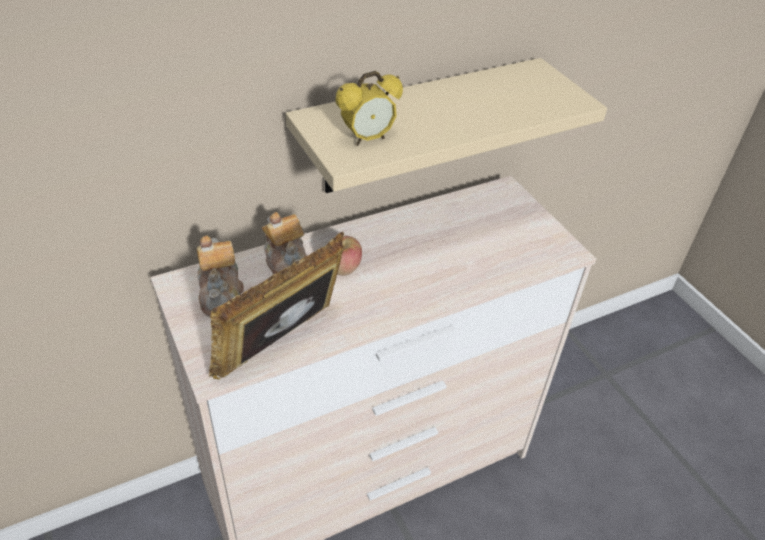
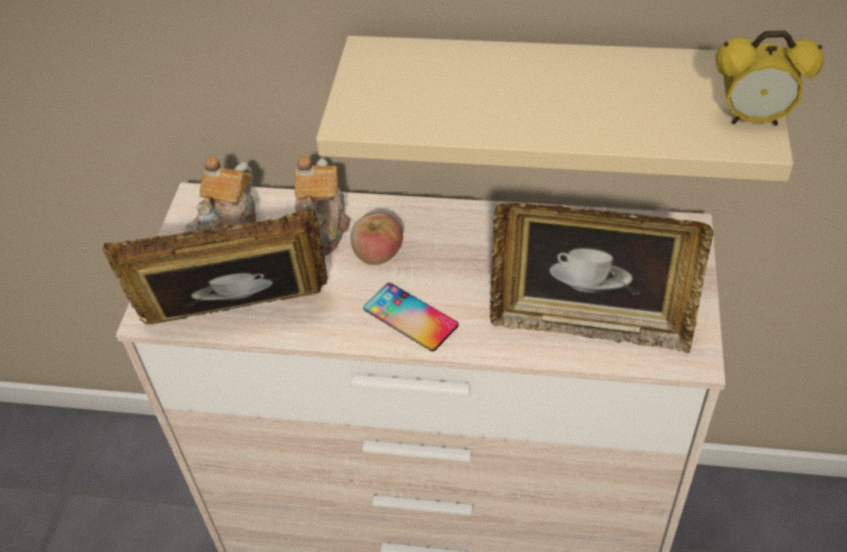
camera: 40 degrees right, 5 degrees up
alarm clock [336,71,403,146] -> alarm clock moved to [716,30,824,126]
none -> phone [363,283,459,351]
none -> picture frame [490,203,713,353]

